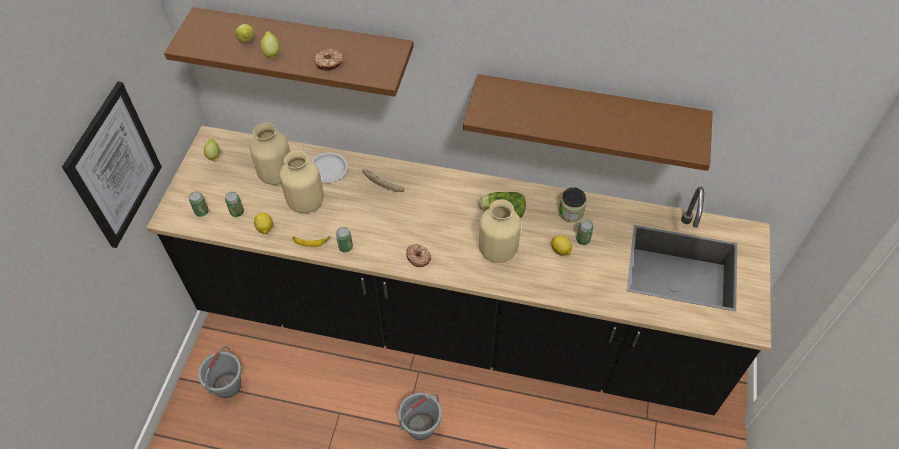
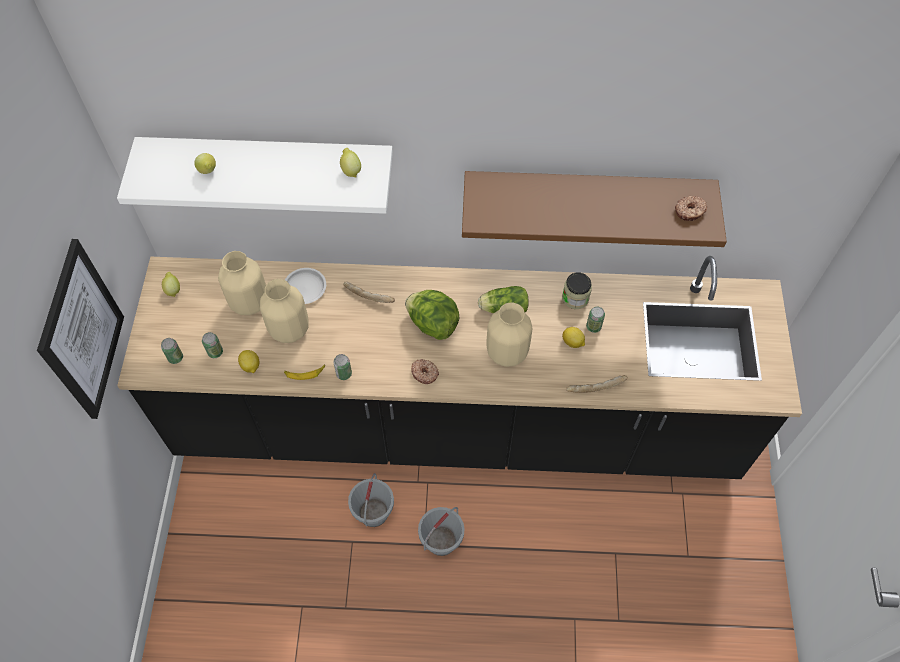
camera: 10 degrees left, 5 degrees up
brown shelf [164,7,414,97] -> white shelf [117,137,393,214]
grey bucket [198,346,242,398] -> grey bucket moved to [348,473,394,527]
lemon [260,31,280,59] -> lemon moved to [340,148,361,177]
donut [314,49,344,71] -> donut moved to [675,196,707,221]
none -> lettuce [405,290,459,340]
none -> bread [567,375,628,393]

